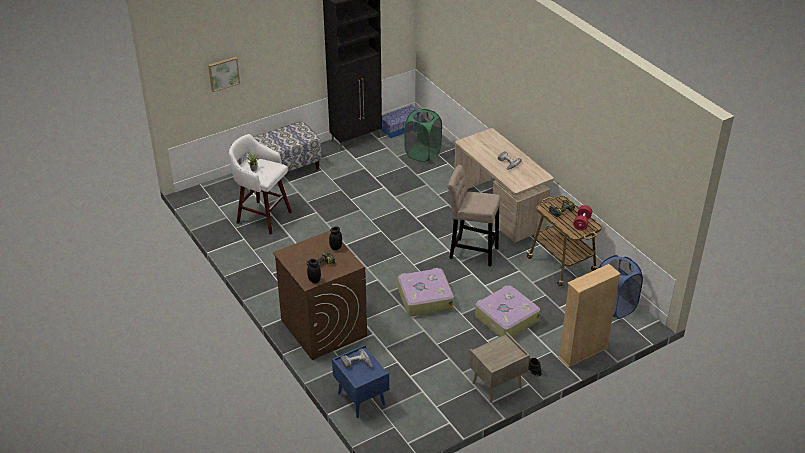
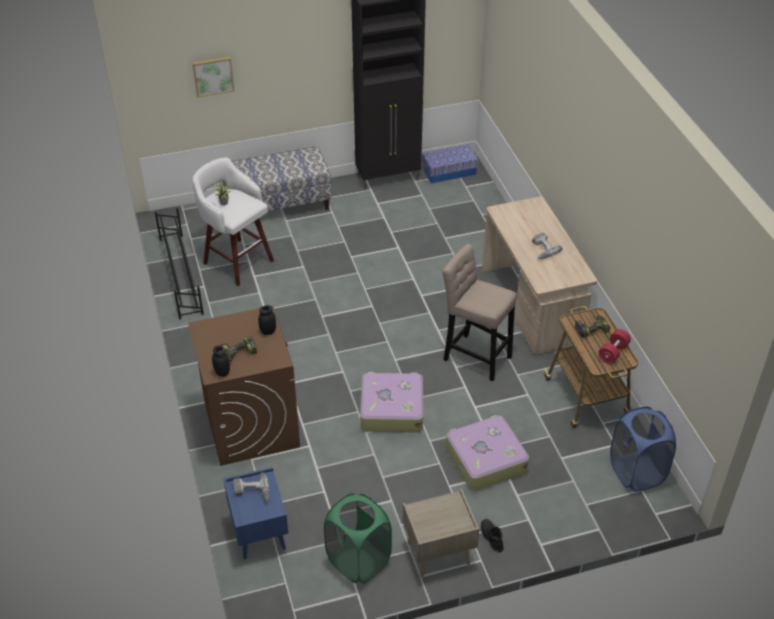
camera: 15 degrees right, 5 degrees up
green laundry basket [405,109,442,162] -> green laundry basket moved to [324,493,392,583]
beige bookcase [558,264,621,368] -> none
none -> black shoe rack [155,208,204,319]

